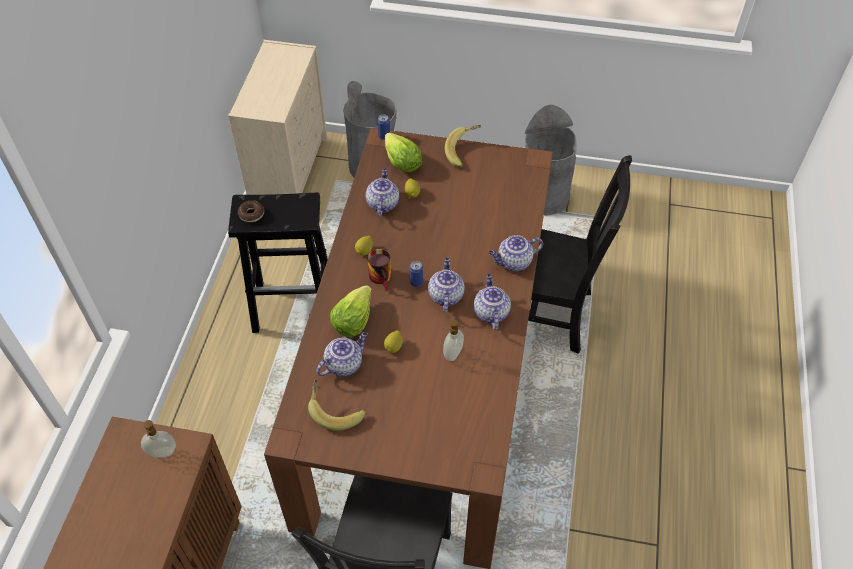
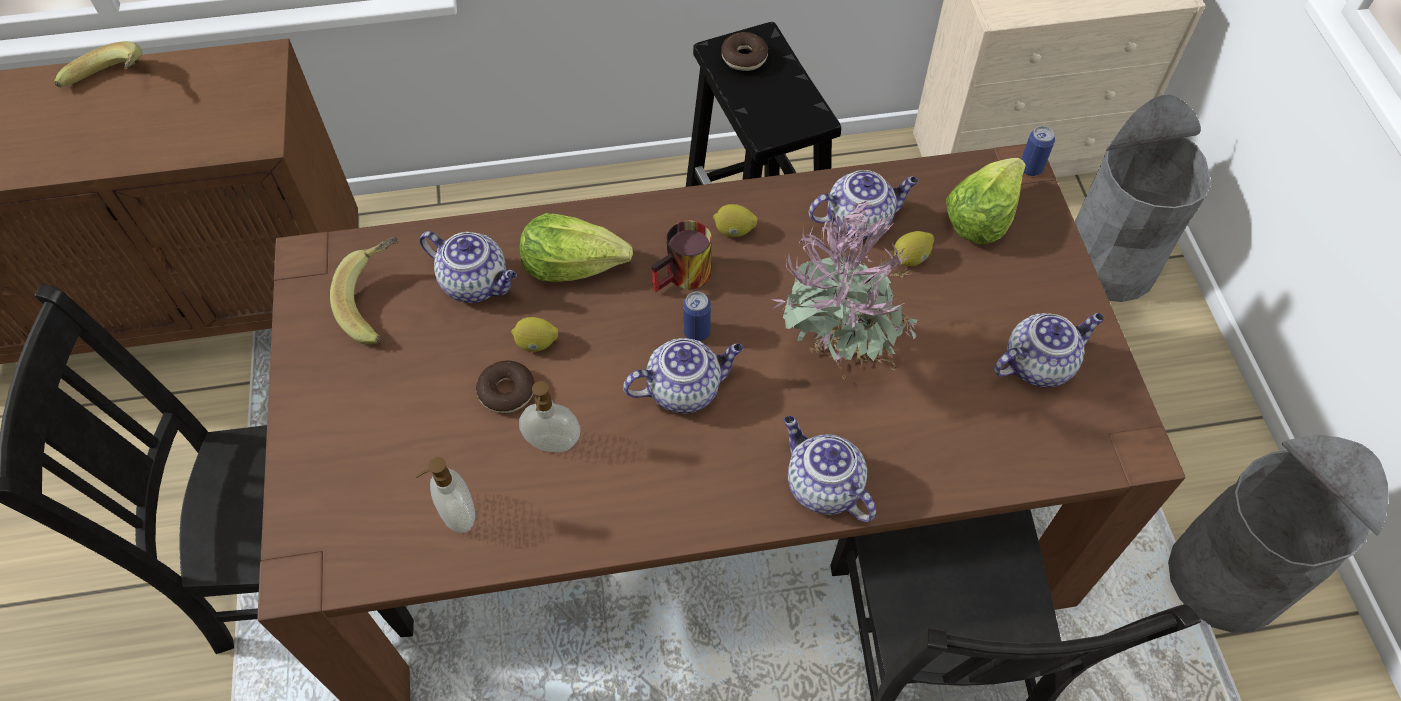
camera: 70 degrees right, 5 degrees up
soap dispenser [141,420,176,458] -> soap dispenser moved to [416,457,475,533]
banana [445,125,481,167] -> banana moved to [54,41,143,88]
teapot [474,274,511,330] -> teapot moved to [994,313,1104,388]
none -> donut [476,360,535,413]
none -> potted plant [774,200,917,380]

